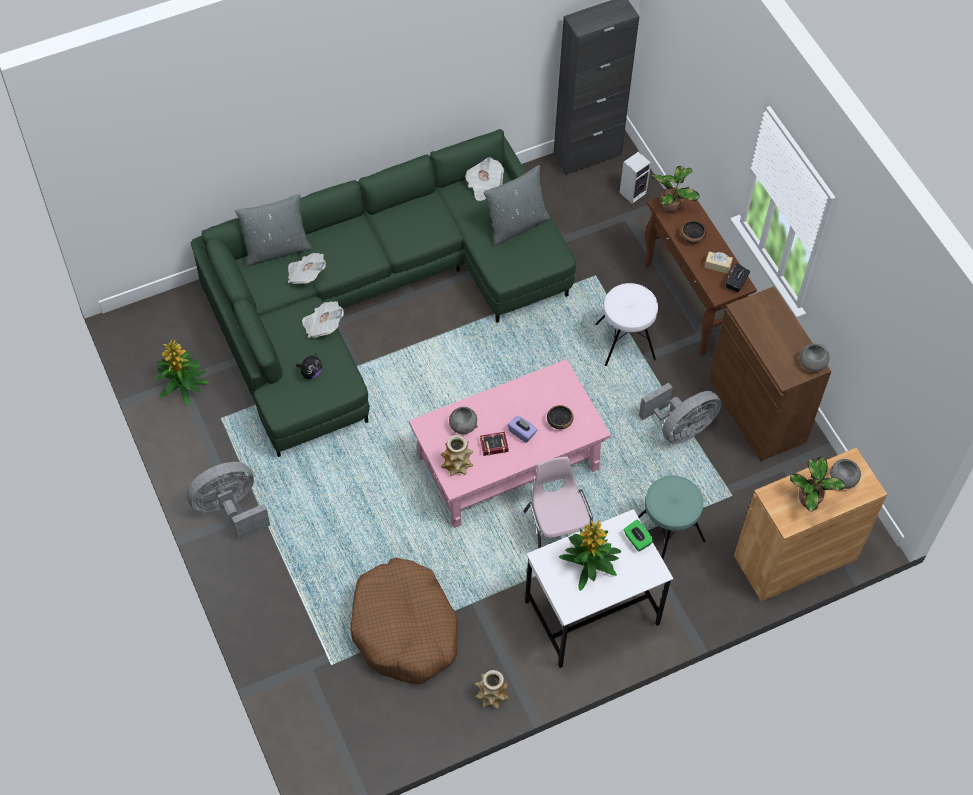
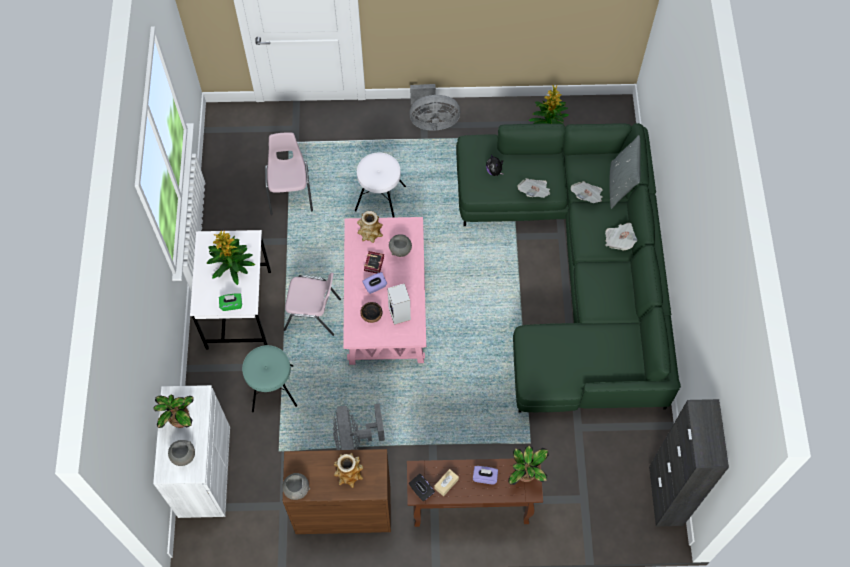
camera: 115 degrees right, 5 degrees up
grey fan [187,462,270,539] -> grey fan turned 90 degrees clockwise [409,84,460,131]
brown dog bed [350,558,458,684] -> pink chair [265,132,313,215]
newspaper [465,157,504,201] -> newspaper moved to [605,223,637,250]
vase [475,670,509,709] -> vase moved to [334,453,364,488]
grey pillow [484,165,550,246] -> none
white stool [596,283,658,366] -> white stool moved to [355,153,406,217]
speaker [619,152,651,204] -> speaker moved to [387,283,411,325]
bowl [681,221,706,244] -> purple tissue box [473,466,498,485]
brown cabinet [734,448,887,602] -> white cabinet [153,385,230,518]

